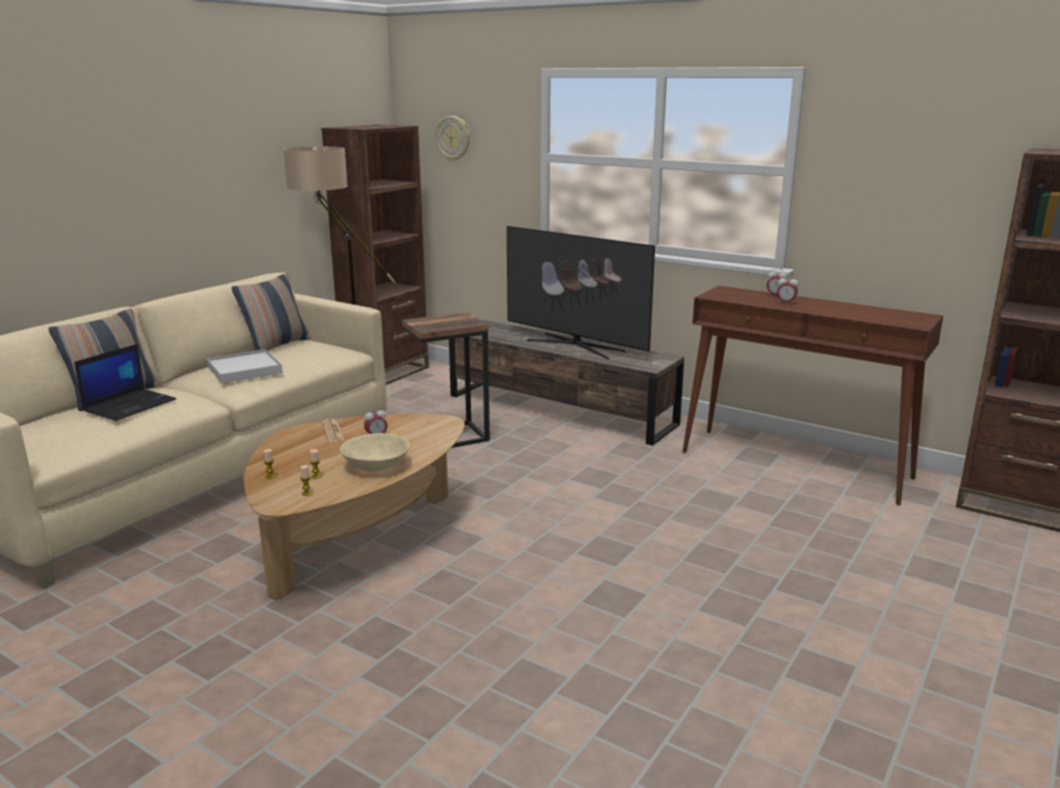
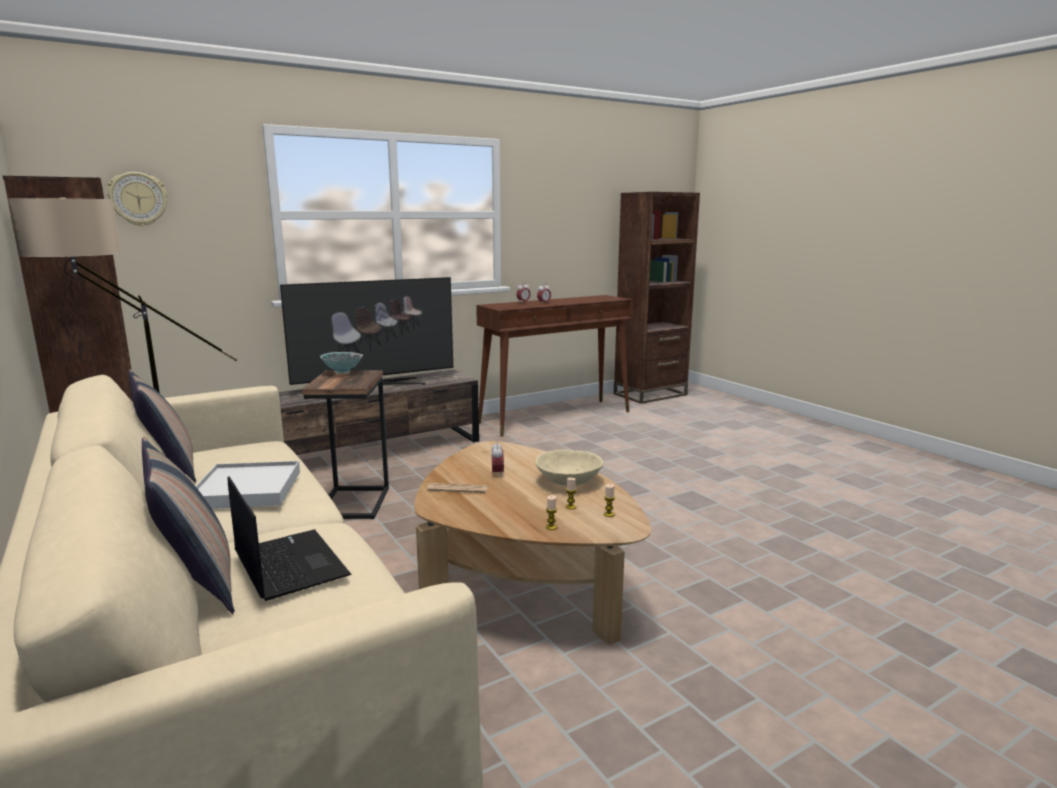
camera: 65 degrees left, 5 degrees down
none -> bowl [320,352,363,374]

